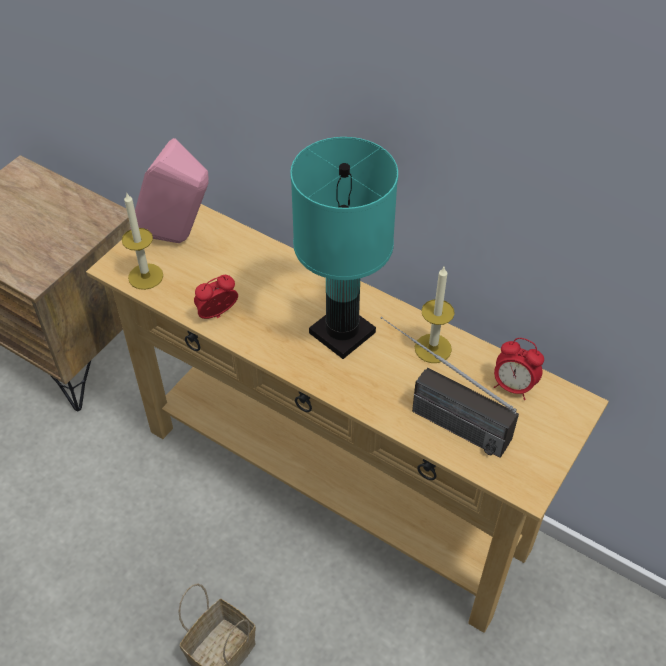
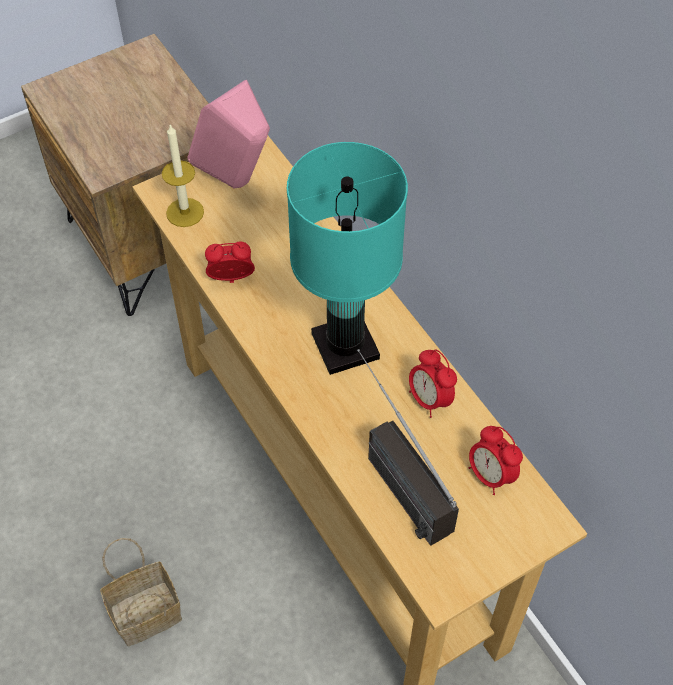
camera: 25 degrees right, 5 degrees up
candle [415,267,455,363] -> alarm clock [409,350,457,418]

